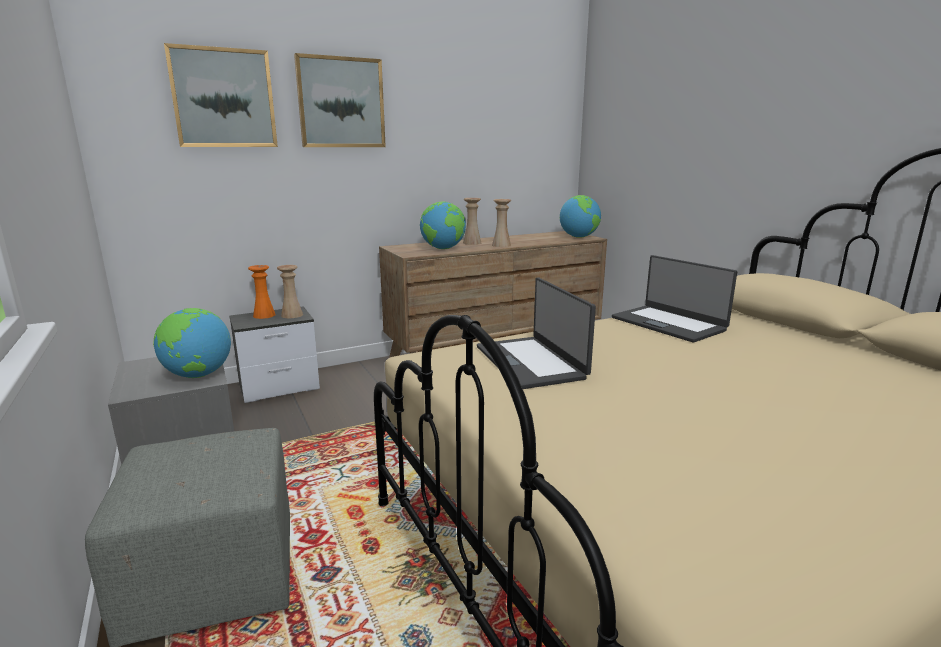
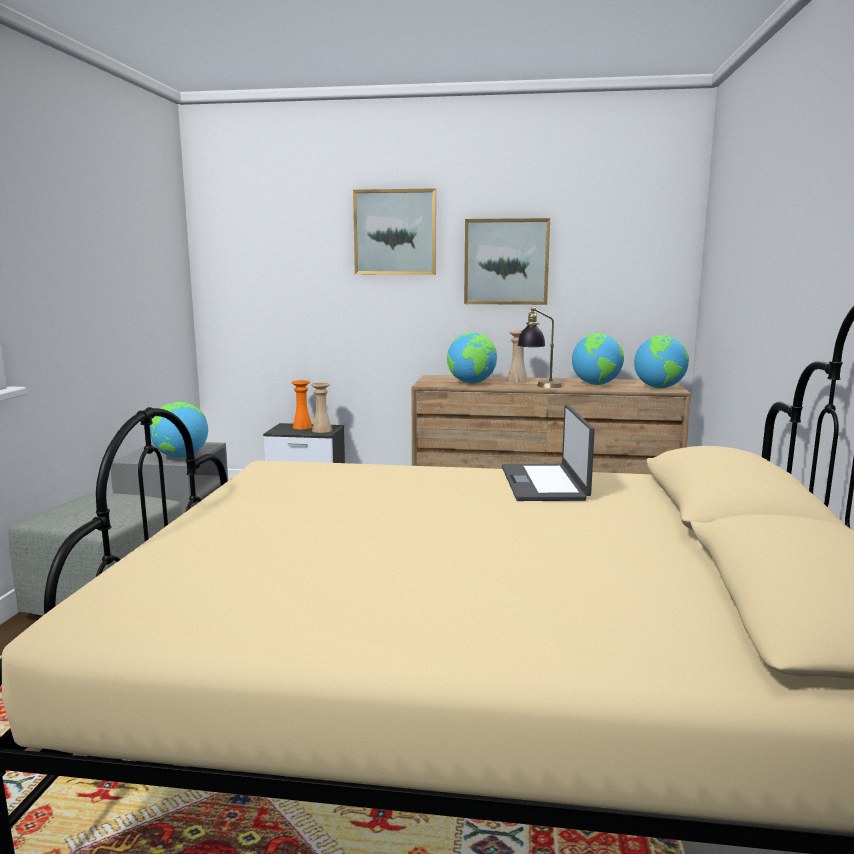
camera: 35 degrees right, 5 degrees down
picture [164,43,278,147] -> picture moved to [464,218,550,305]
laptop [477,277,596,389] -> none
beige vase [492,199,511,247] -> table lamp [517,307,564,388]
none -> globe [572,333,624,385]

